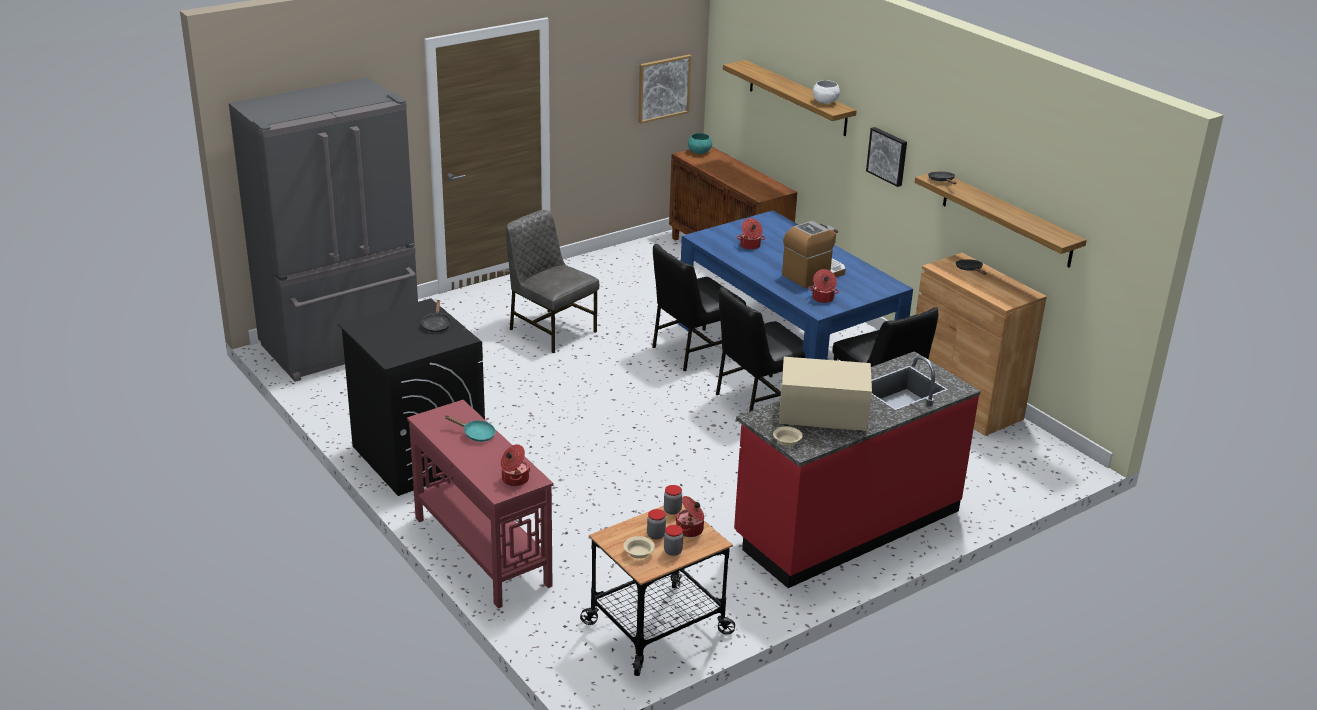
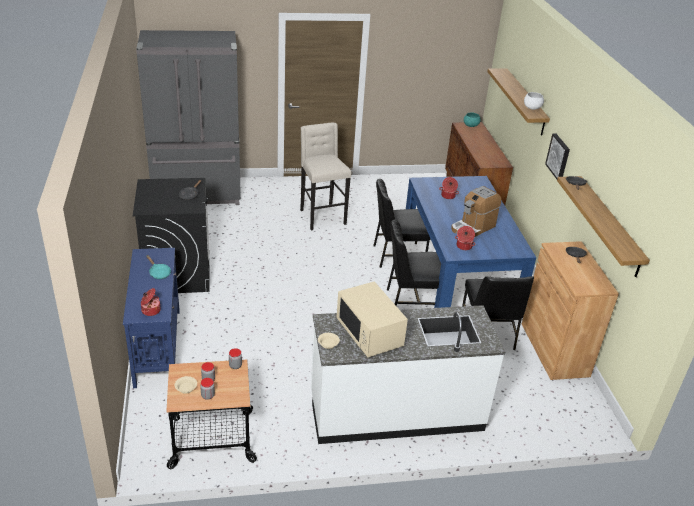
camera: 25 degrees right, 5 degrees up
red console table [407,400,553,608] -> blue console table [123,248,180,388]
grey chair [506,210,599,354] -> beige stool [300,123,351,230]
picture [638,55,692,124] -> none
cooking pot [675,496,704,537] -> none
red counter [734,351,981,588] -> white counter [311,305,506,444]
beige microwave [779,357,872,432] -> beige microwave turned 150 degrees counterclockwise [337,281,408,358]
coffee machine [782,221,845,288] -> coffee machine turned 150 degrees clockwise [451,186,501,237]

